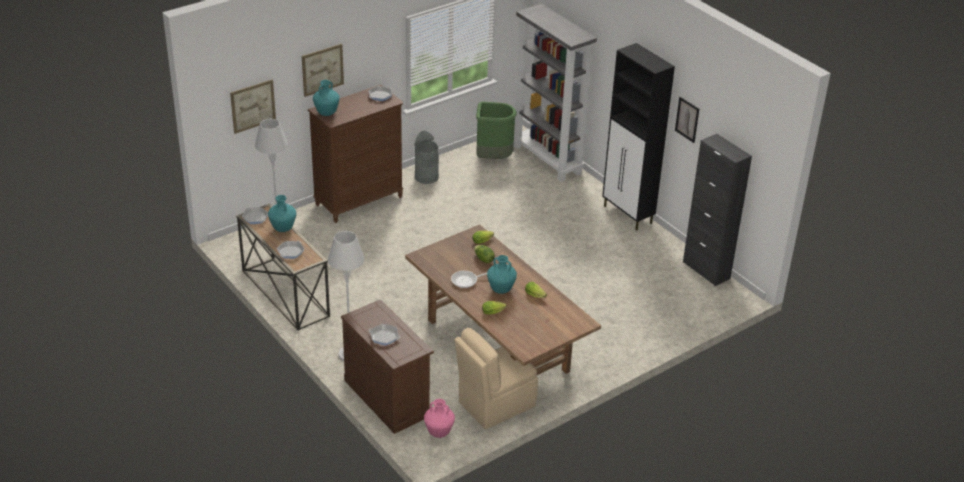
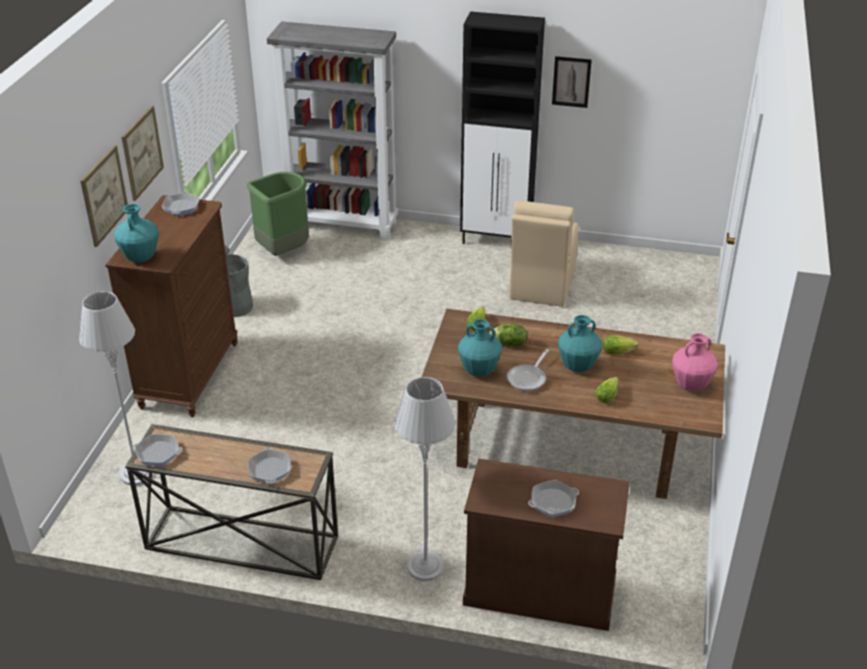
camera: 40 degrees left, 0 degrees up
picture [230,80,276,134] -> picture moved to [122,105,164,201]
turquoise vase [268,195,296,232] -> turquoise vase moved to [458,319,502,377]
pink vase [424,399,455,438] -> pink vase moved to [672,333,718,391]
beige chair [454,328,538,429] -> beige chair moved to [509,200,579,307]
black cabinet [683,134,752,286] -> none

